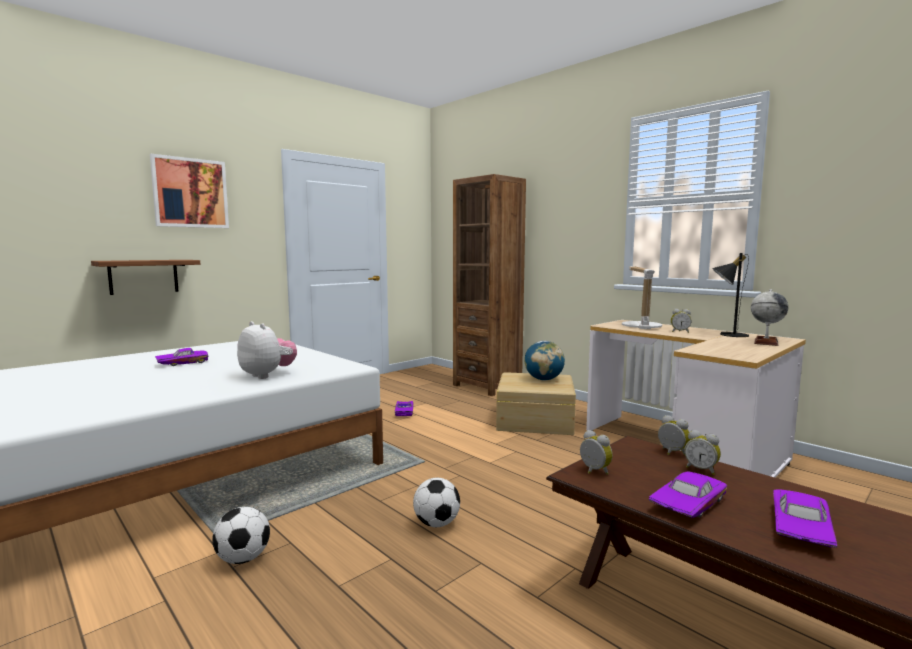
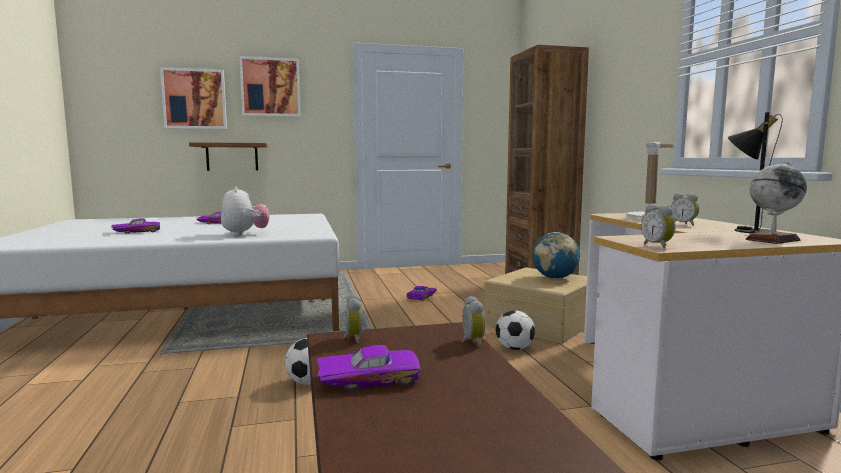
camera: 30 degrees right, 0 degrees up
football [212,507,270,564] -> football moved to [496,310,535,350]
alarm clock [684,430,721,475] -> alarm clock moved to [641,204,675,249]
purple toy car [773,489,837,548] -> purple toy car moved to [112,218,160,234]
none -> picture [160,67,227,129]

